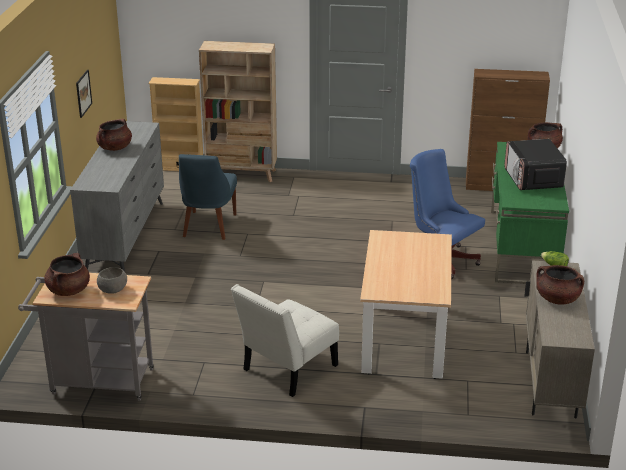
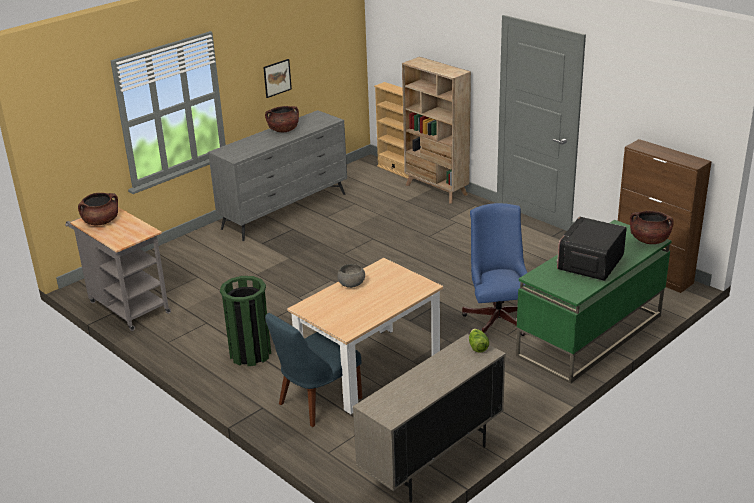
camera: 40 degrees right, 0 degrees up
grey bowl [97,267,127,294] -> grey bowl moved to [337,264,365,288]
blue chair [179,154,237,240] -> blue chair moved to [265,313,362,427]
white chair [231,284,339,397] -> green trash can [220,276,271,366]
brown cooking pot [536,265,584,305] -> none

